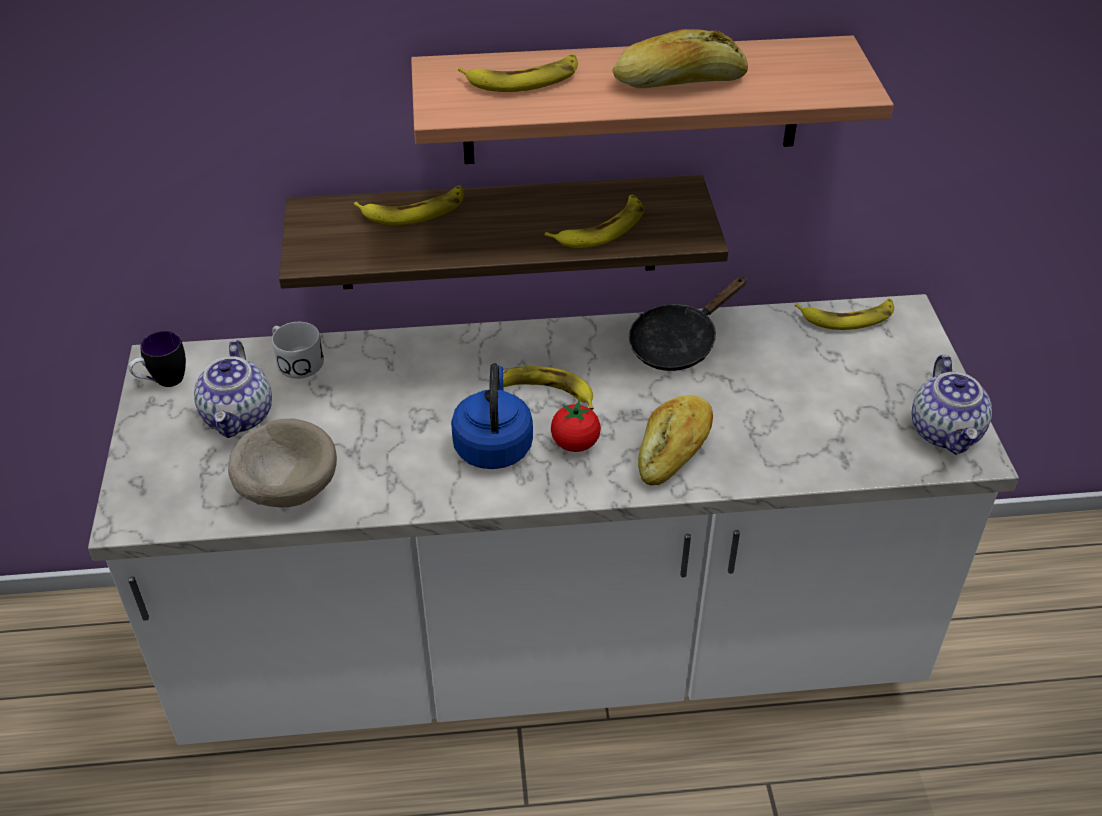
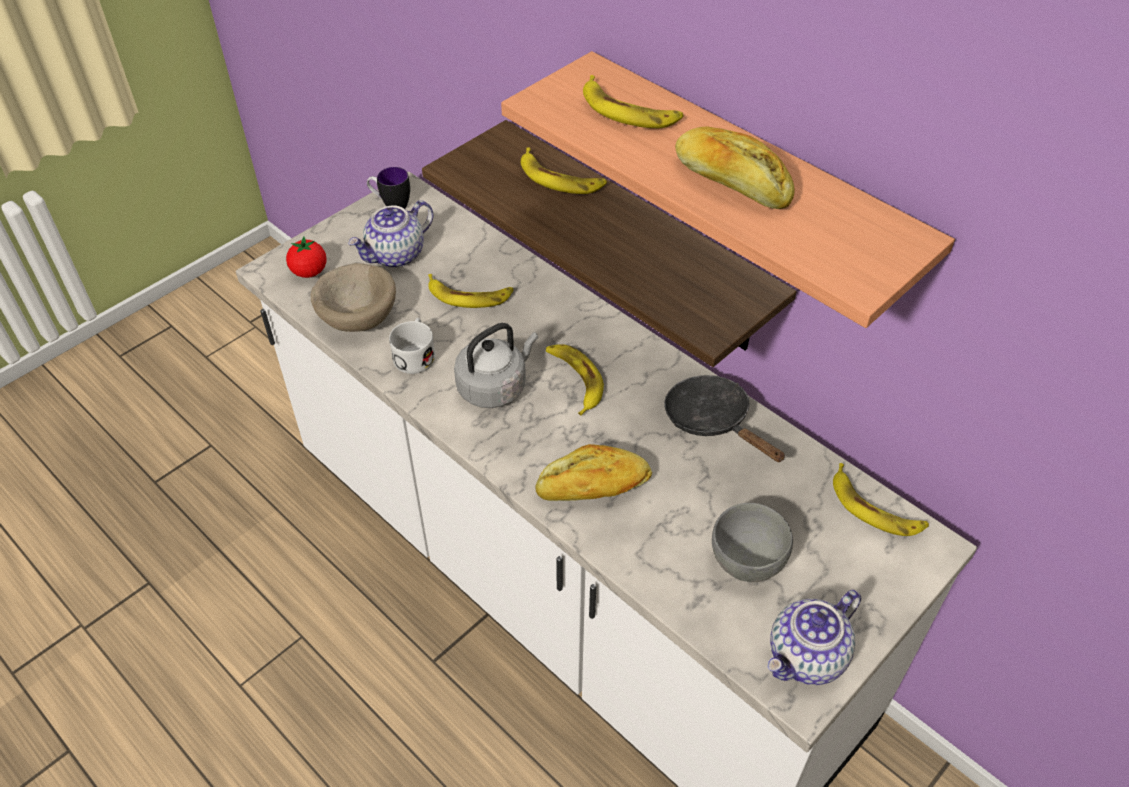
camera: 50 degrees right, 5 degrees up
white mug [272,322,324,379] -> white mug moved to [389,318,435,374]
blue kettle [451,363,533,469] -> grey kettle [454,323,538,408]
banana [545,195,644,248] -> banana moved to [428,274,513,308]
tomato [551,401,601,452] -> tomato moved to [286,236,327,278]
black frying pan [629,277,747,371] -> black frying pan turned 45 degrees clockwise [664,375,785,462]
none -> grey bowl [712,503,793,582]

